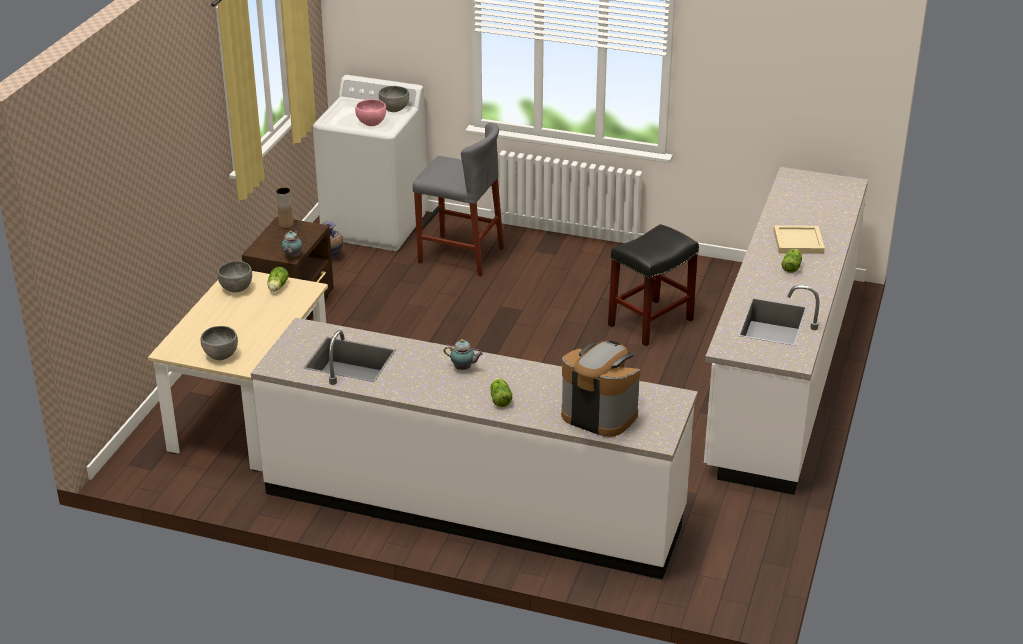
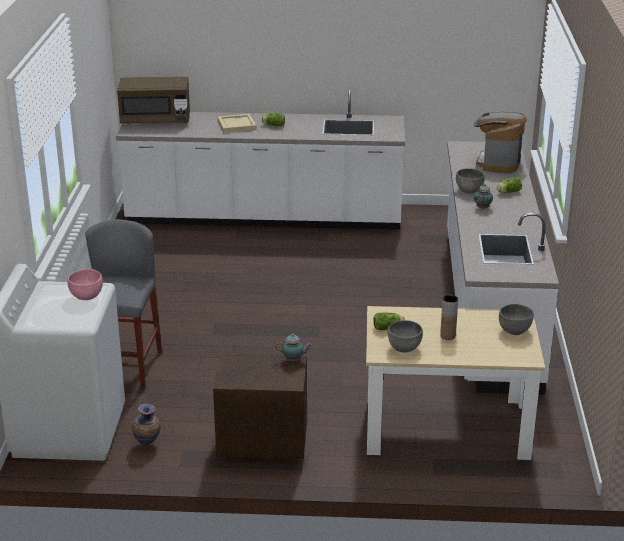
camera: 105 degrees left, 5 degrees down
brown vase [276,187,293,229] -> brown vase moved to [440,295,458,340]
grey bowl [379,86,409,112] -> grey bowl moved to [456,168,485,194]
black stool [608,224,699,346] -> none
none -> brown microwave [117,77,190,124]

